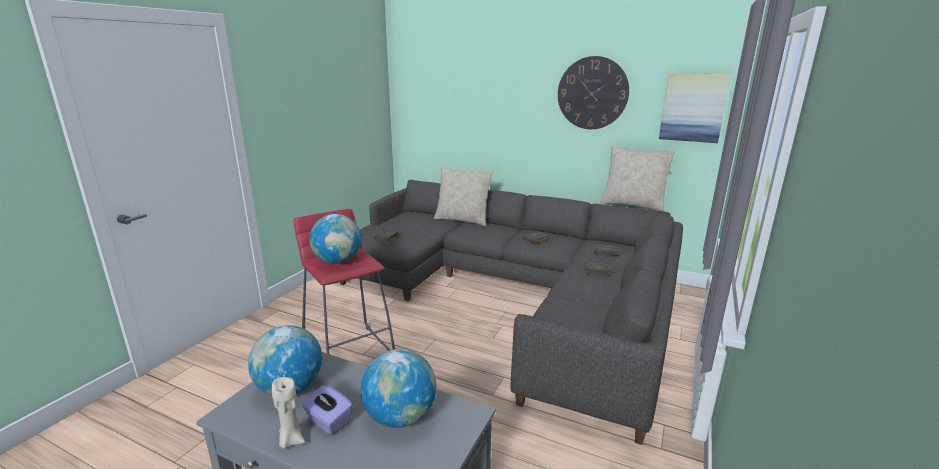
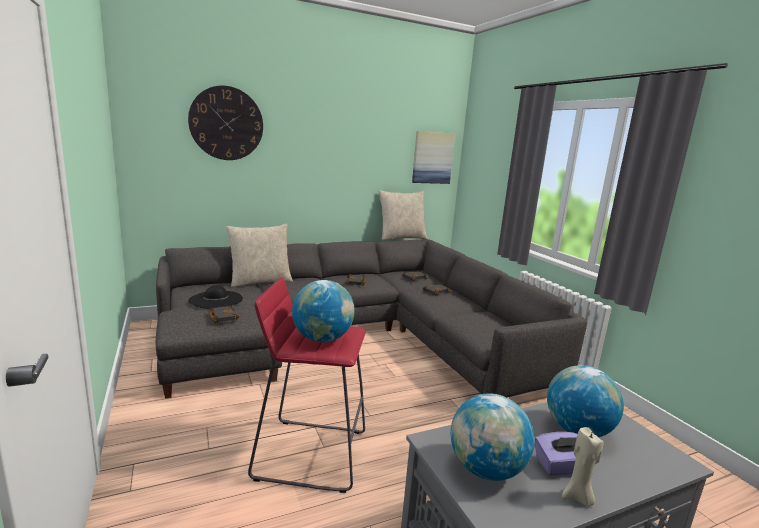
camera: 50 degrees left, 5 degrees down
wall clock [558,56,629,129] -> wall clock moved to [188,86,263,160]
none -> black hat [188,285,243,309]

